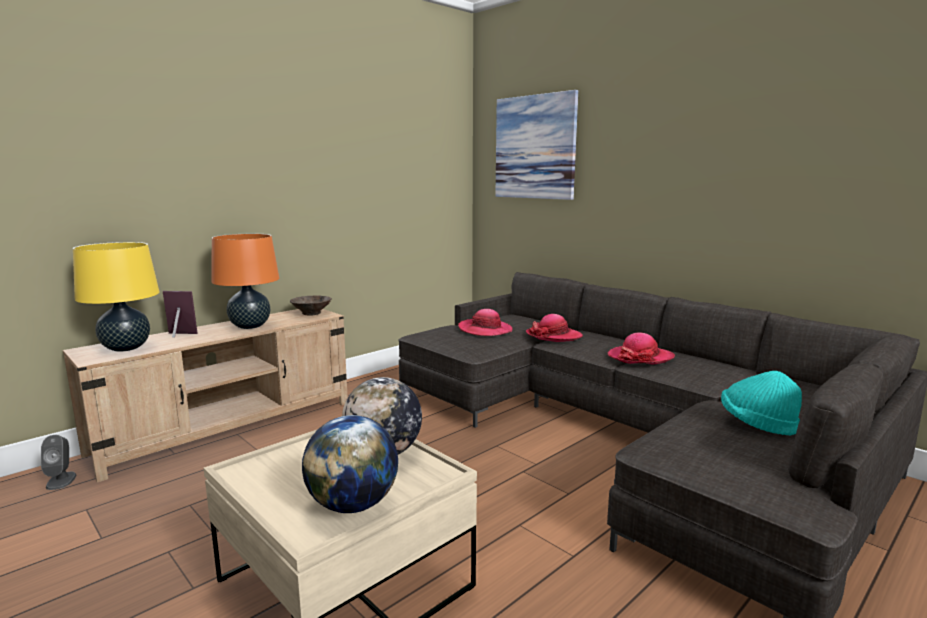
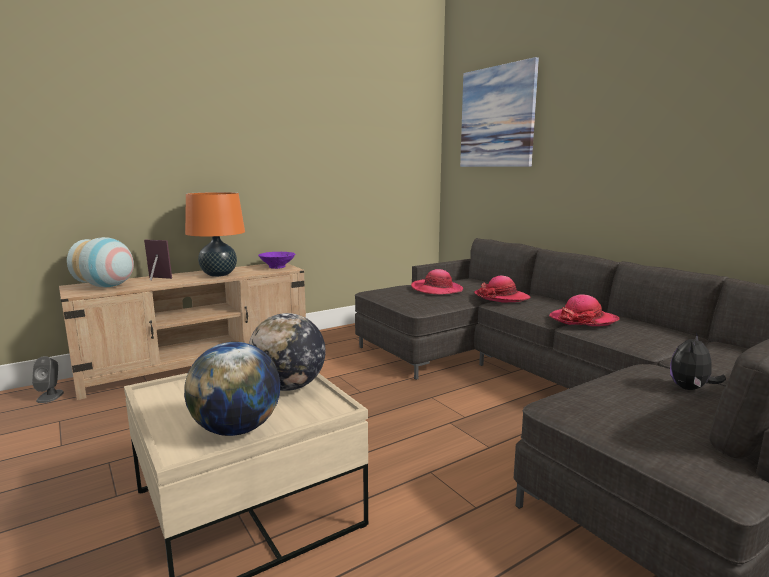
camera: 10 degrees right, 0 degrees up
yellow table lamp [73,242,159,352] -> vase [67,237,134,287]
brown bowl [290,296,332,316] -> purple bowl [258,252,295,269]
turquoise hat [721,371,802,436] -> plush toy [670,332,726,390]

